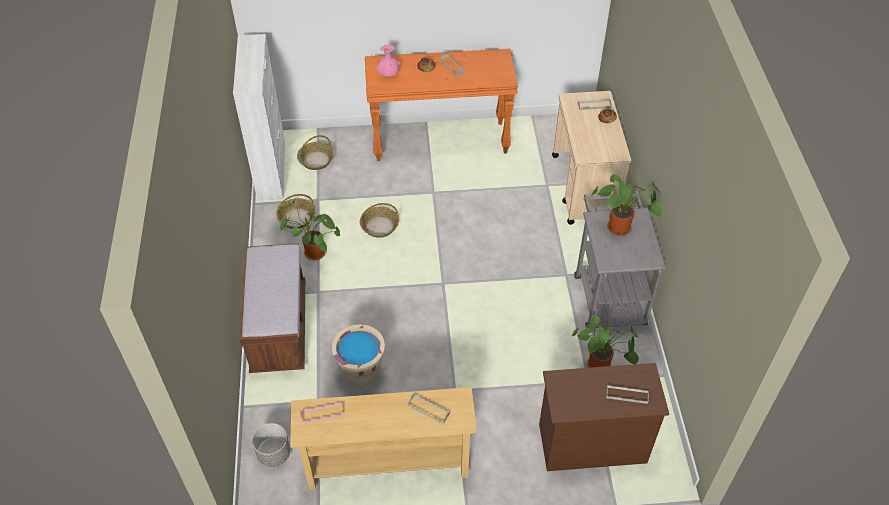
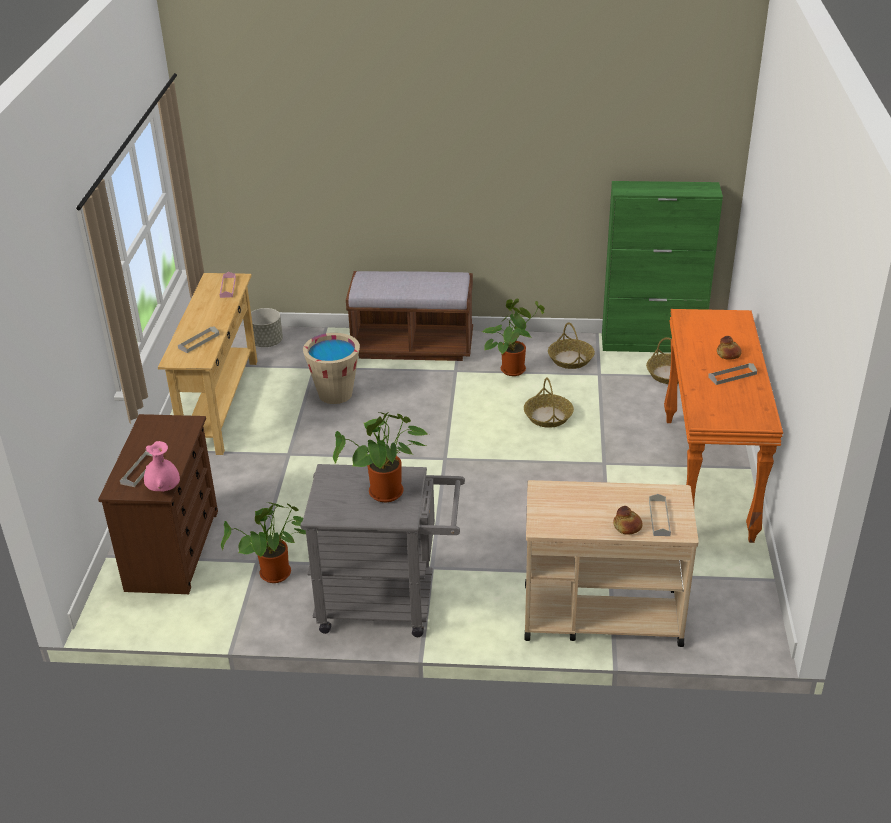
camera: 100 degrees right, 15 degrees down
white cabinet [233,34,285,201] -> green cabinet [602,181,723,353]
pink vase [376,45,400,77] -> pink vase moved to [144,441,180,492]

